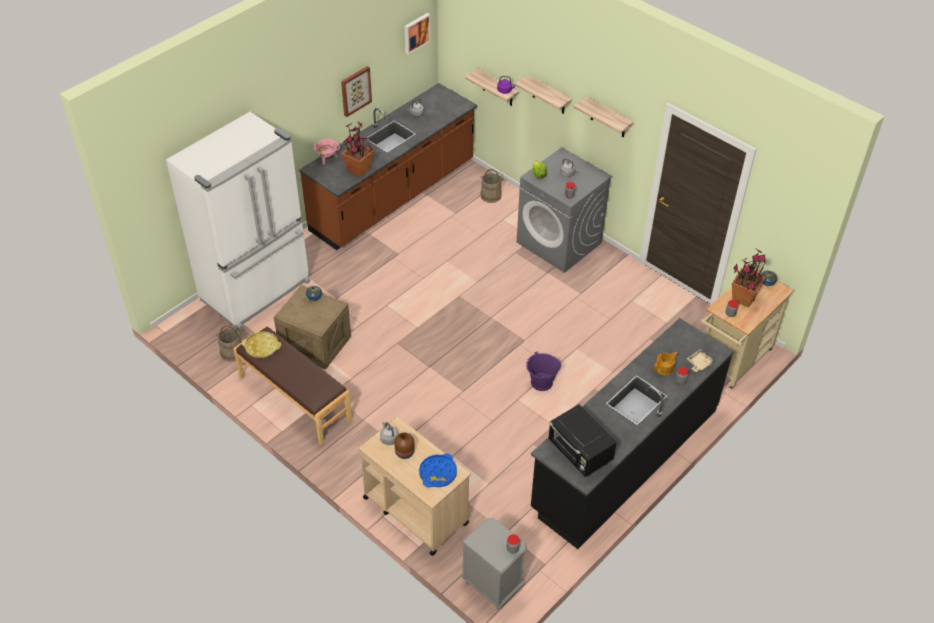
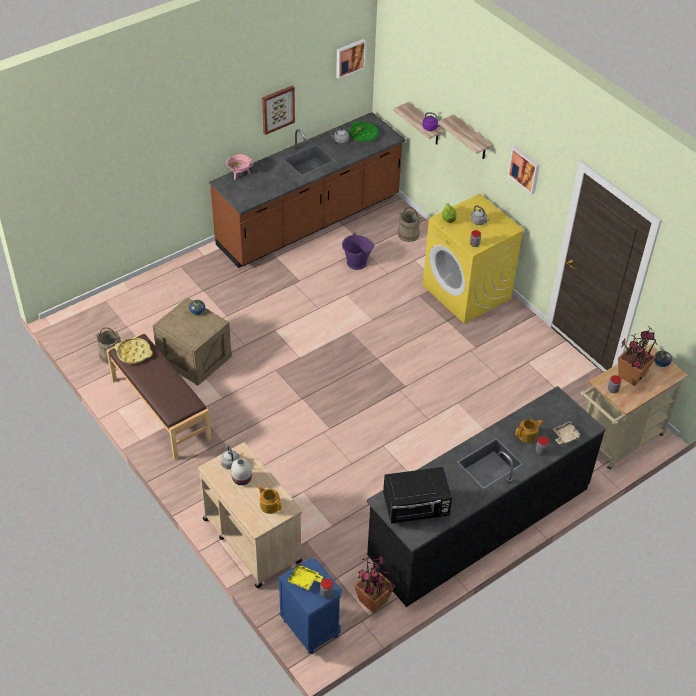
camera: 10 degrees right, 0 degrees up
white fridge [166,112,310,331] -> none
potted plant [342,121,374,178] -> potted plant moved to [354,555,395,613]
brown vase [394,432,415,459] -> white vase [231,458,252,485]
blue tray [419,453,457,487] -> teapot [258,486,281,514]
grey nightstand [461,518,527,610] -> blue nightstand [278,558,342,654]
grey washing machine [517,147,612,273] -> yellow washing machine [423,194,525,324]
purple bucket [526,351,562,391] -> purple bucket moved to [342,233,374,270]
black microwave [548,404,617,477] -> black microwave turned 75 degrees counterclockwise [383,467,452,524]
shelf [573,97,634,137] -> picture [508,146,540,194]
none -> yellow tray [287,563,323,590]
none -> green tray [349,121,378,142]

